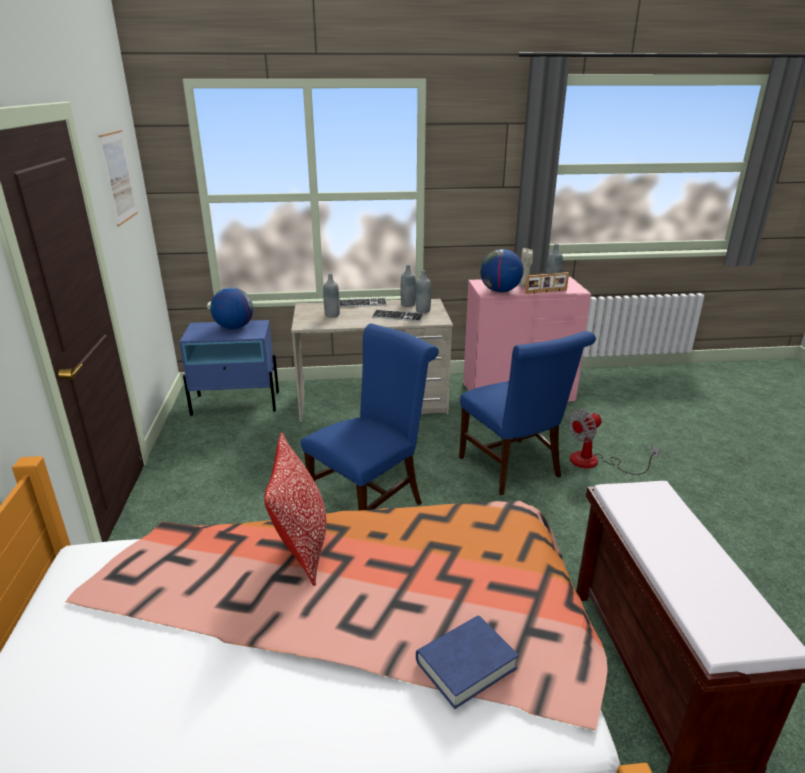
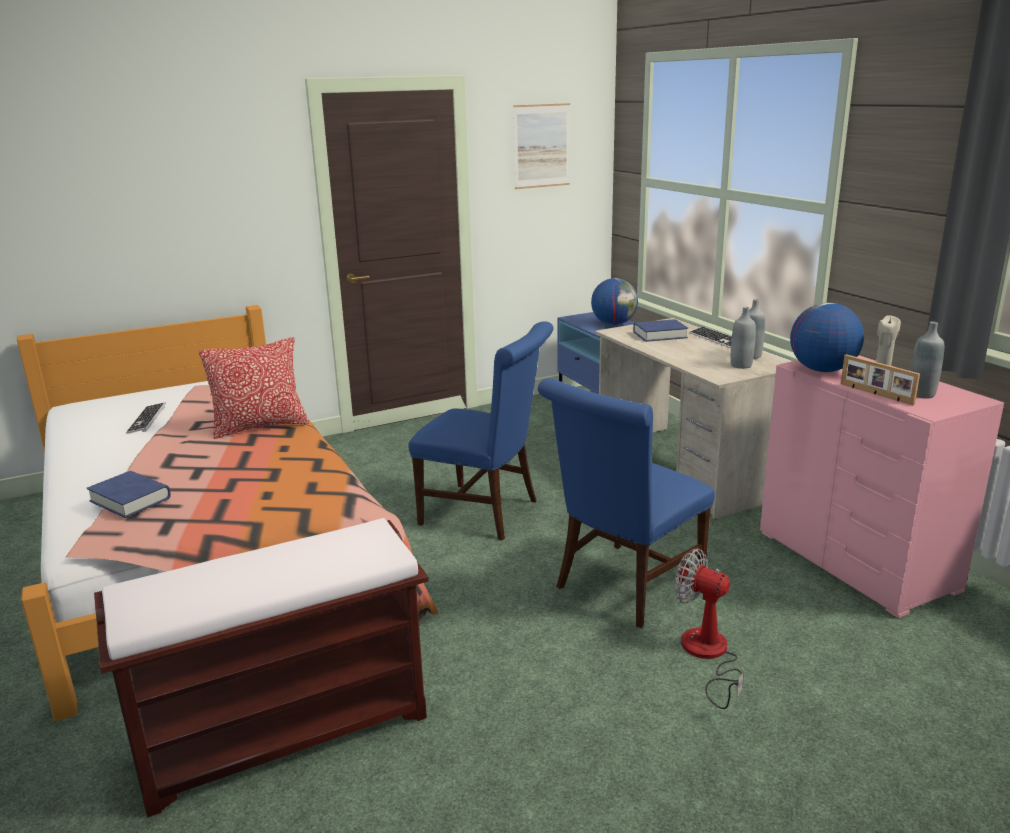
camera: 70 degrees right, 5 degrees down
grey bottle [323,274,340,318] -> blue book [633,319,688,342]
keyboard [372,310,424,322] -> keyboard moved to [126,402,166,434]

